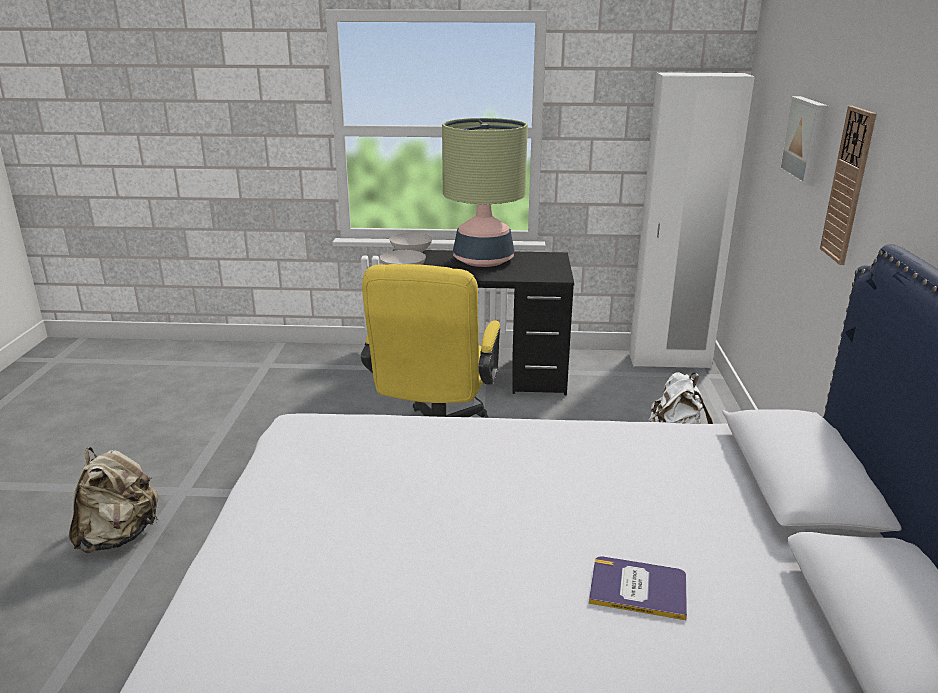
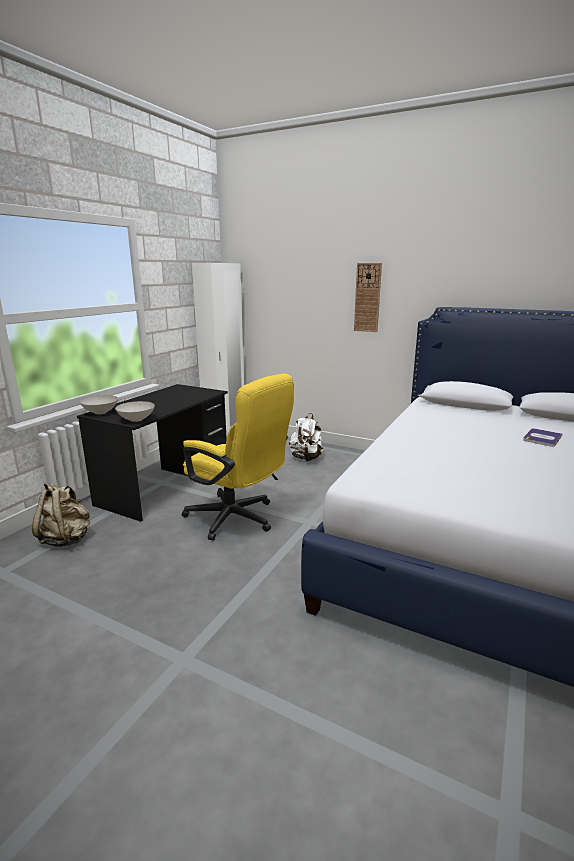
camera: 65 degrees left, 5 degrees down
beige backpack [69,447,158,553] -> beige backpack moved to [32,482,90,547]
table lamp [442,118,528,267] -> none
picture [779,96,828,186] -> none

